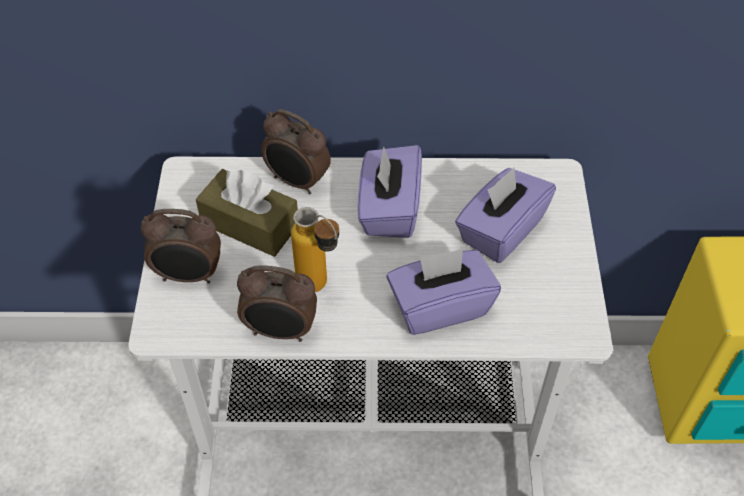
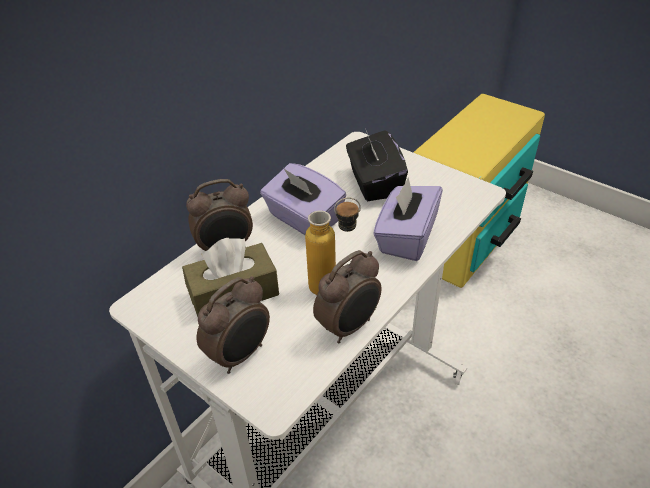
camera: 50 degrees left, 10 degrees down
purple tissue box [455,167,556,263] -> black tissue box [346,130,408,201]

